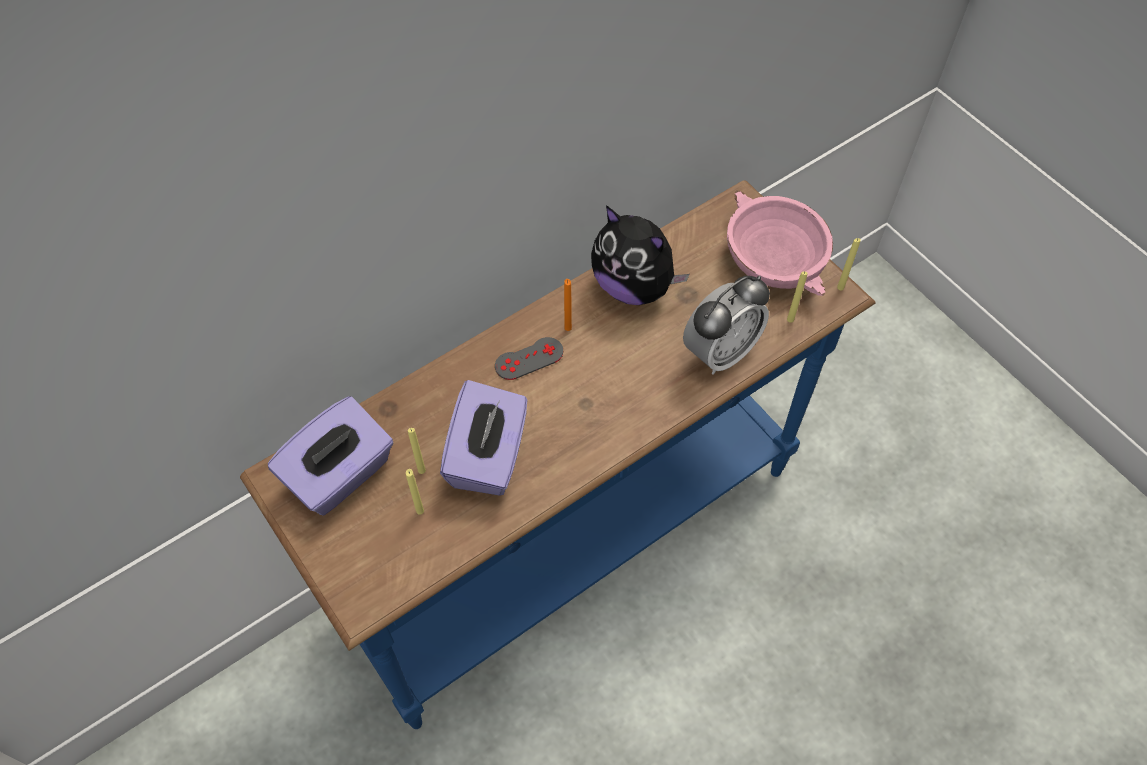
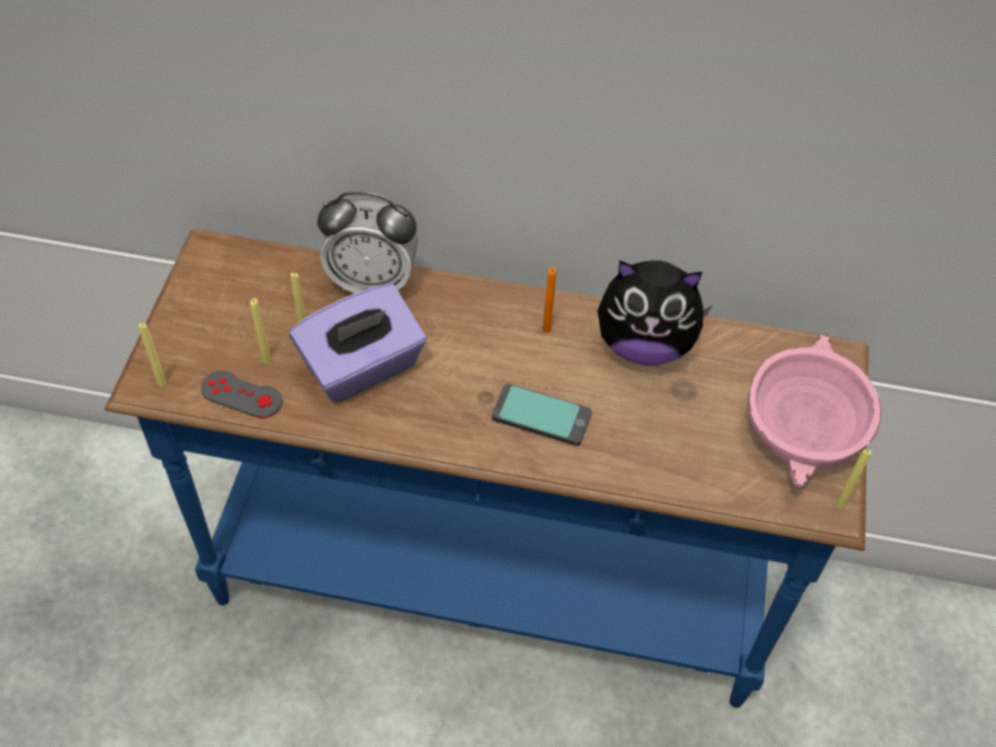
camera: 45 degrees right, 5 degrees down
purple tissue box [268,396,393,516] -> none
grey game controller [495,337,563,380] -> grey game controller moved to [201,371,283,418]
plush toy [591,206,690,305] -> plush toy turned 75 degrees counterclockwise [597,260,713,365]
alarm clock [683,276,770,375] -> alarm clock moved to [317,192,418,294]
yellow candle [787,271,808,323] -> yellow candle moved to [138,323,166,387]
none -> phone [492,384,592,446]

